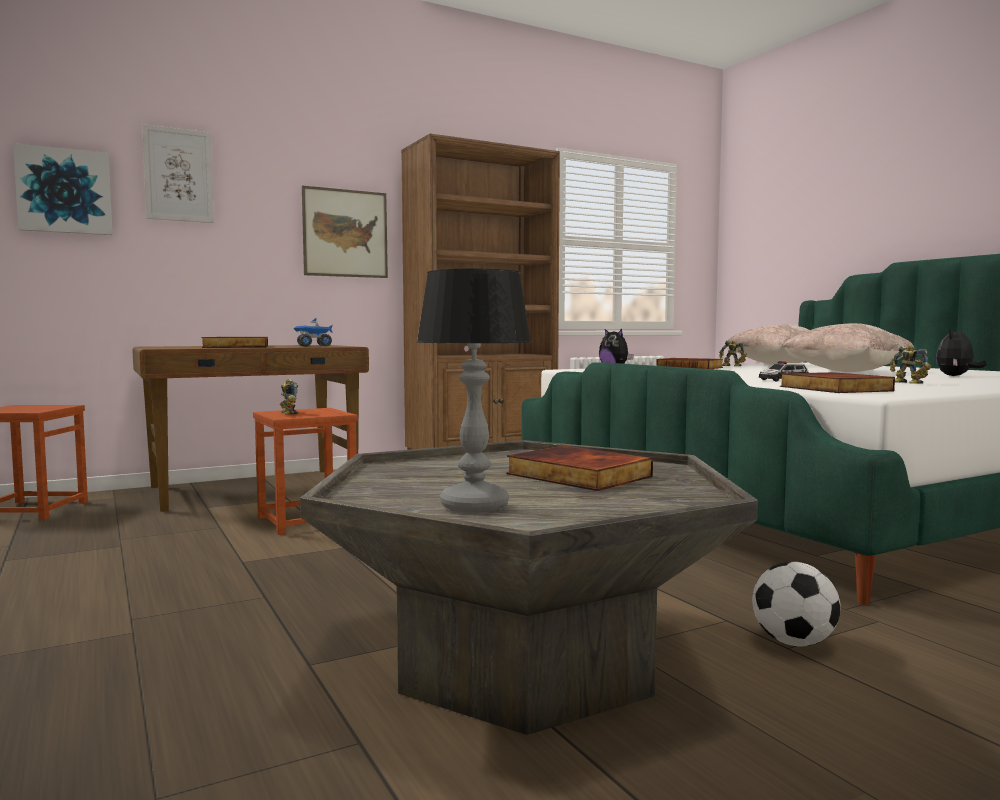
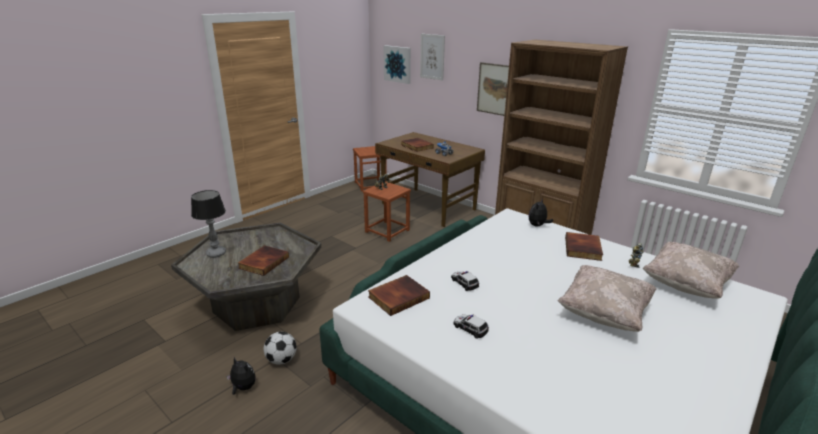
camera: 70 degrees right, 20 degrees up
toy robot [890,346,931,384] -> toy car [453,314,489,339]
plush toy [936,329,987,376] -> plush toy moved to [226,357,256,395]

